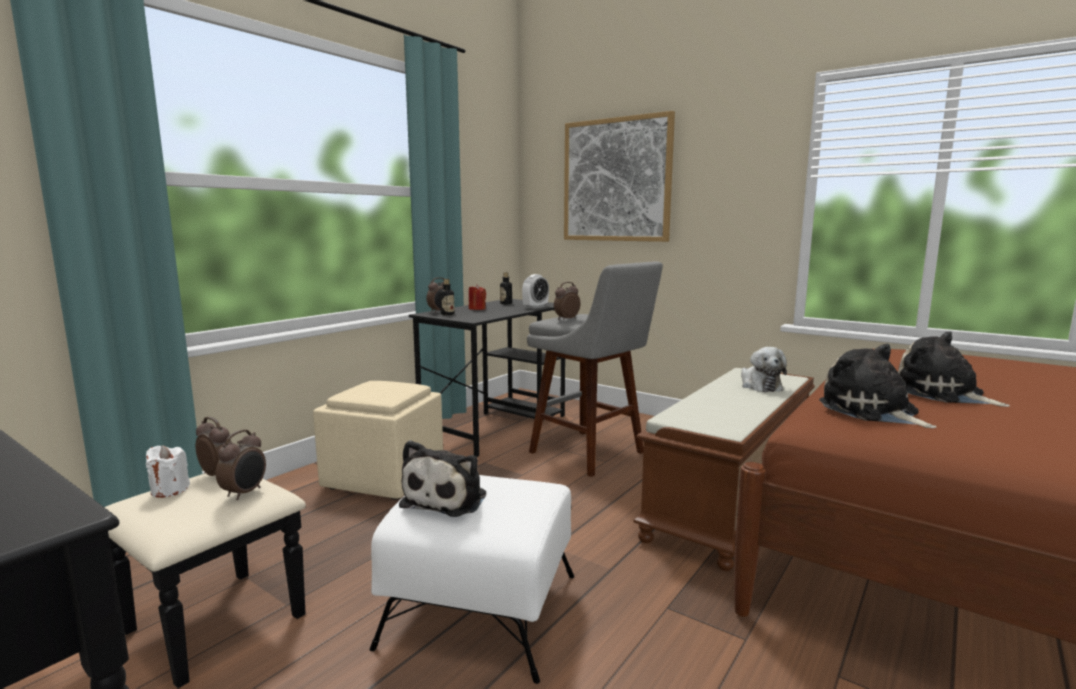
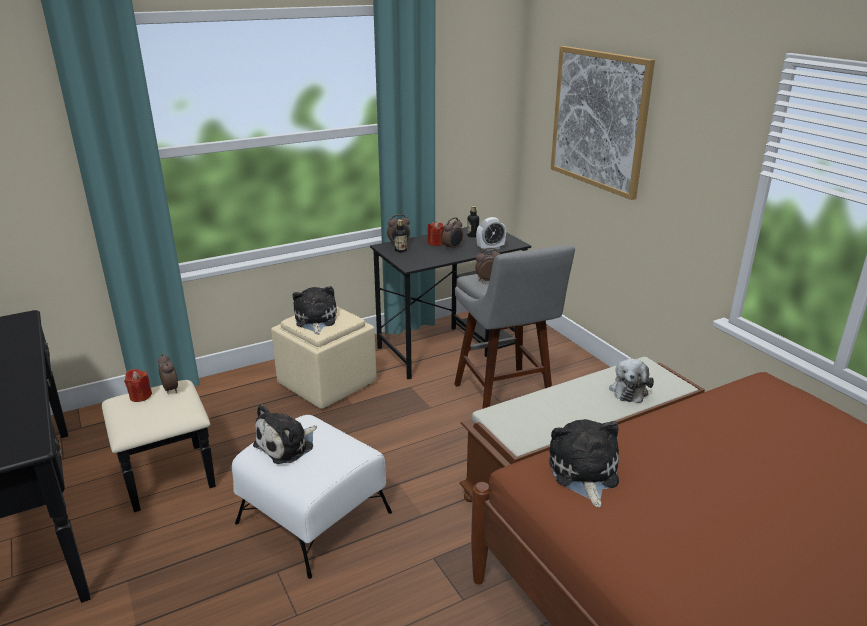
camera: 25 degrees right, 15 degrees up
white candle [146,445,190,498] -> red candle [124,368,152,402]
alarm clock [216,429,266,500] -> alarm clock moved to [442,217,463,251]
plush toy [898,331,1010,407] -> plush toy moved to [292,286,337,335]

